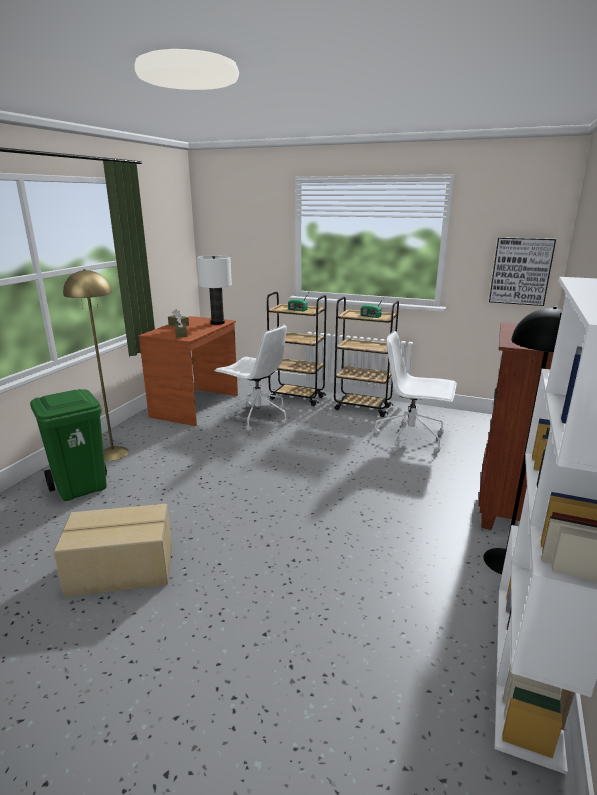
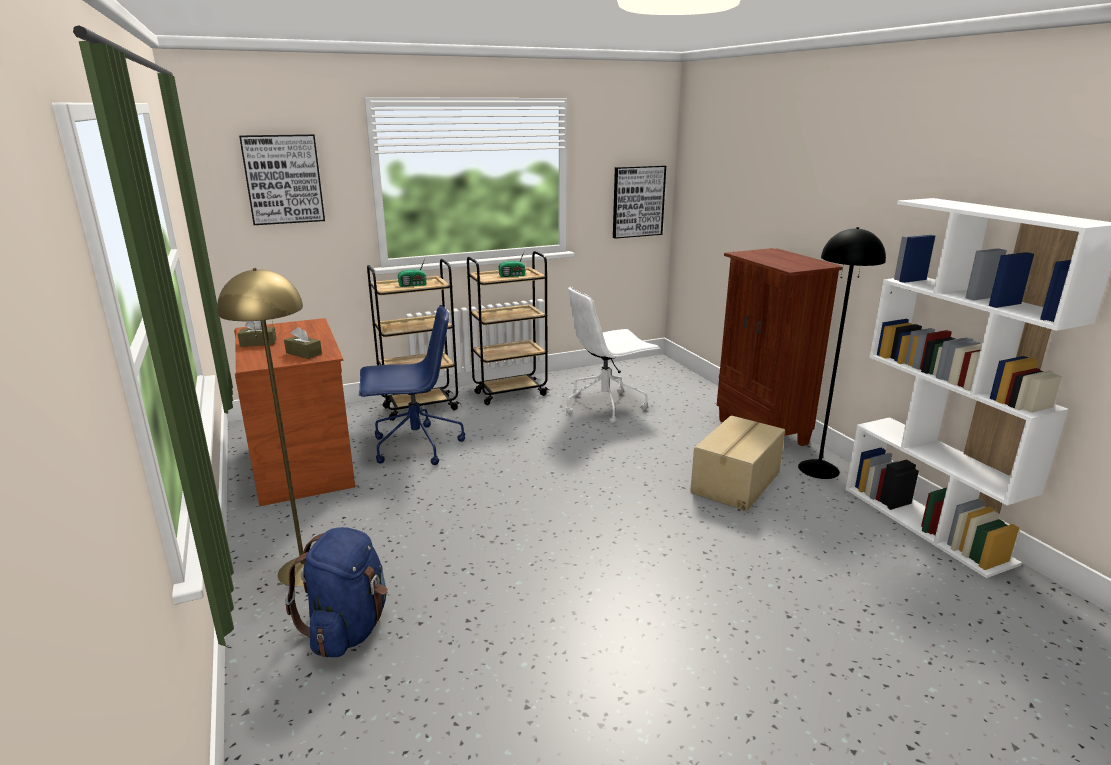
camera: 45 degrees left, 0 degrees up
green trash can [30,389,107,501] -> blue backpack [285,527,388,658]
cardboard box [54,504,172,597] -> cardboard box moved to [690,415,785,511]
white table lamp [197,255,232,325] -> none
white office chair [214,324,287,431] -> blue office chair [359,305,465,465]
none -> picture [239,134,325,225]

